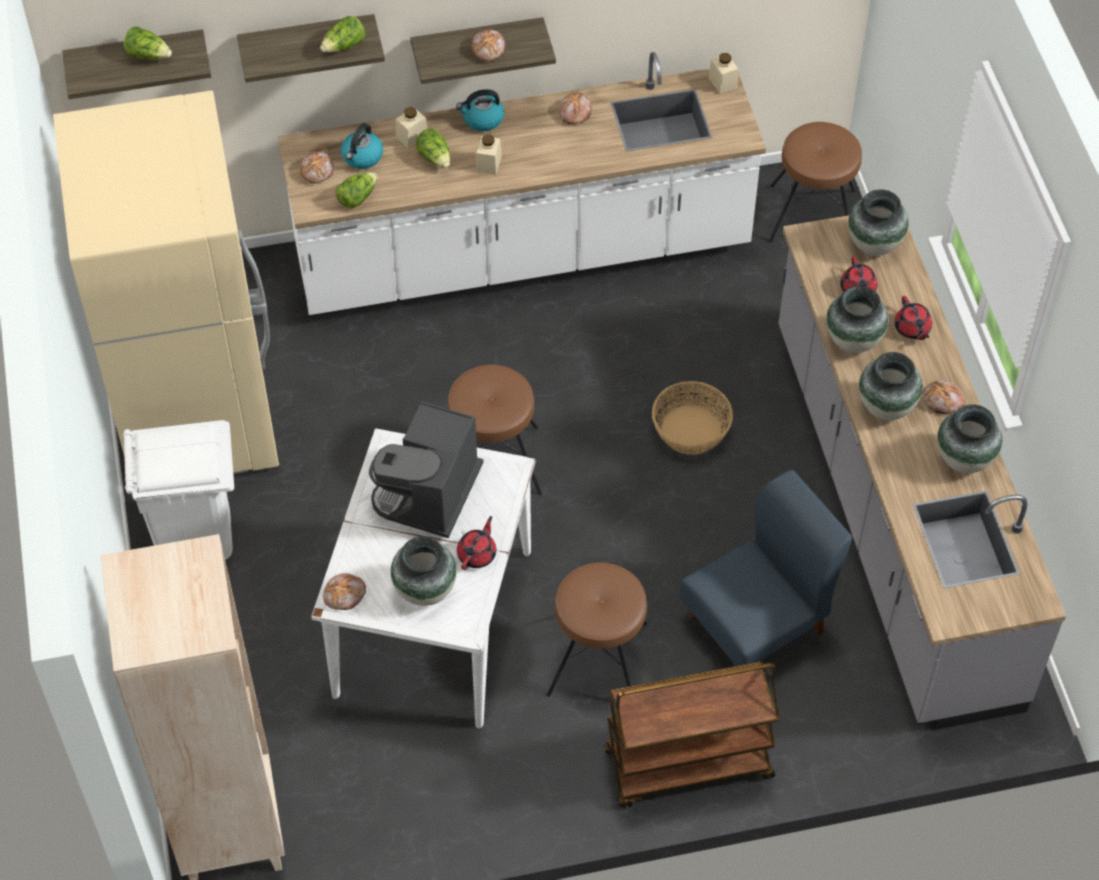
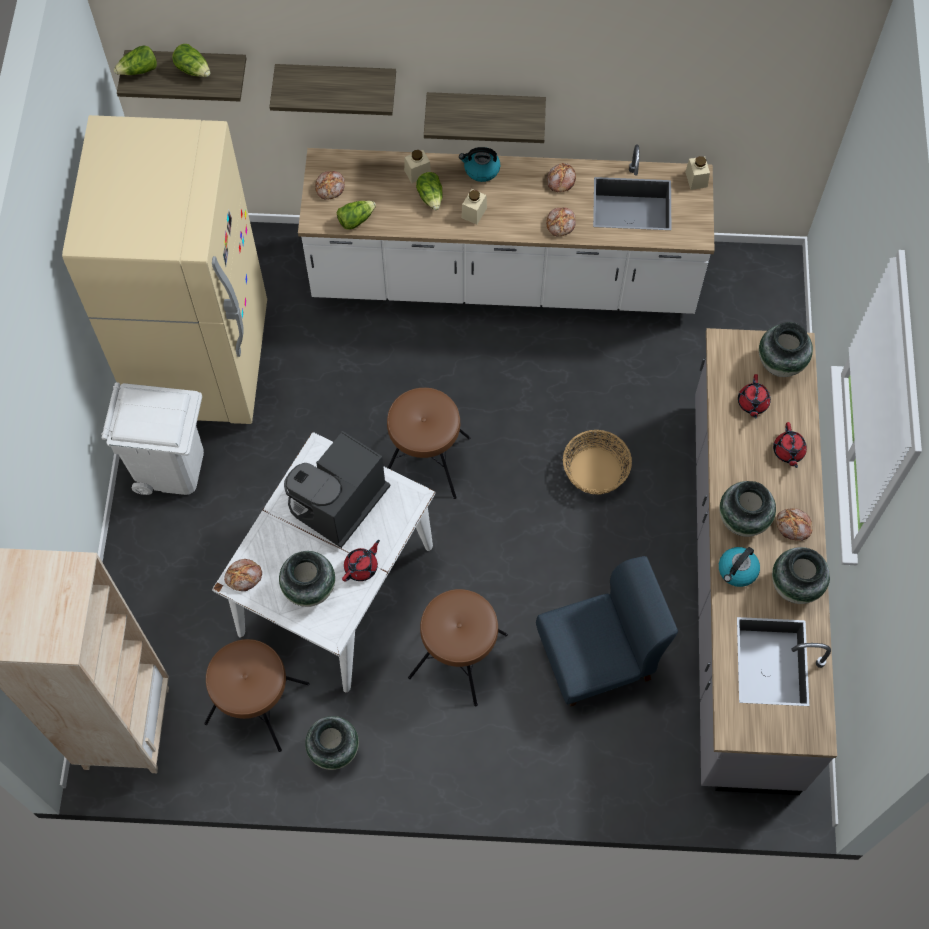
camera: 15 degrees right, 10 degrees up
lettuce [320,16,366,52] -> lettuce moved to [114,46,157,75]
kettle [341,123,383,169] -> kettle moved to [719,547,760,587]
bread [471,29,506,62] -> bread moved to [546,207,576,236]
brown cart [604,662,780,808] -> none
brown stool [769,122,862,243] -> brown stool moved to [204,639,310,752]
vase [826,286,888,353] -> vase moved to [305,716,359,770]

